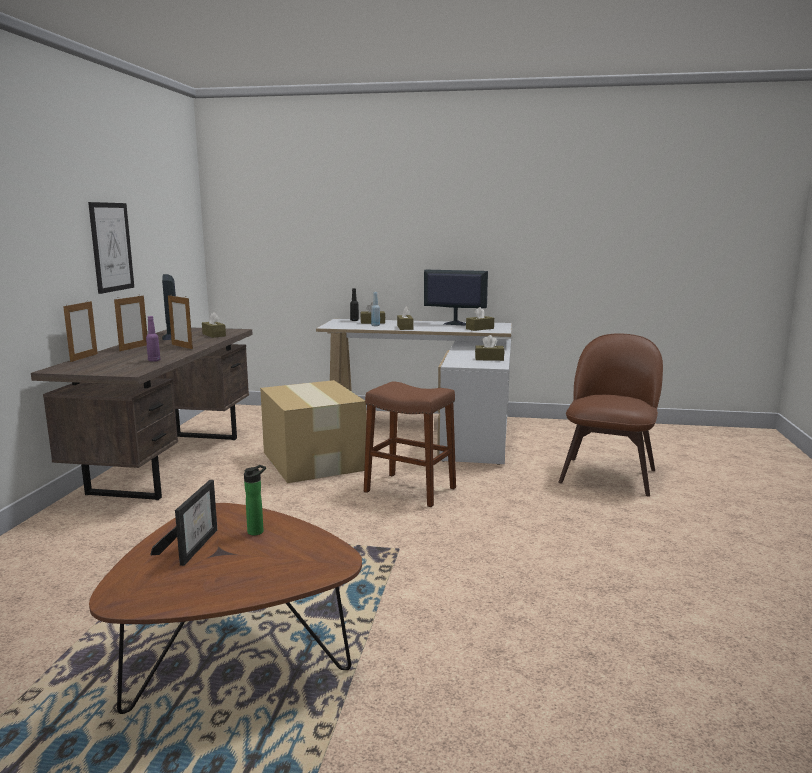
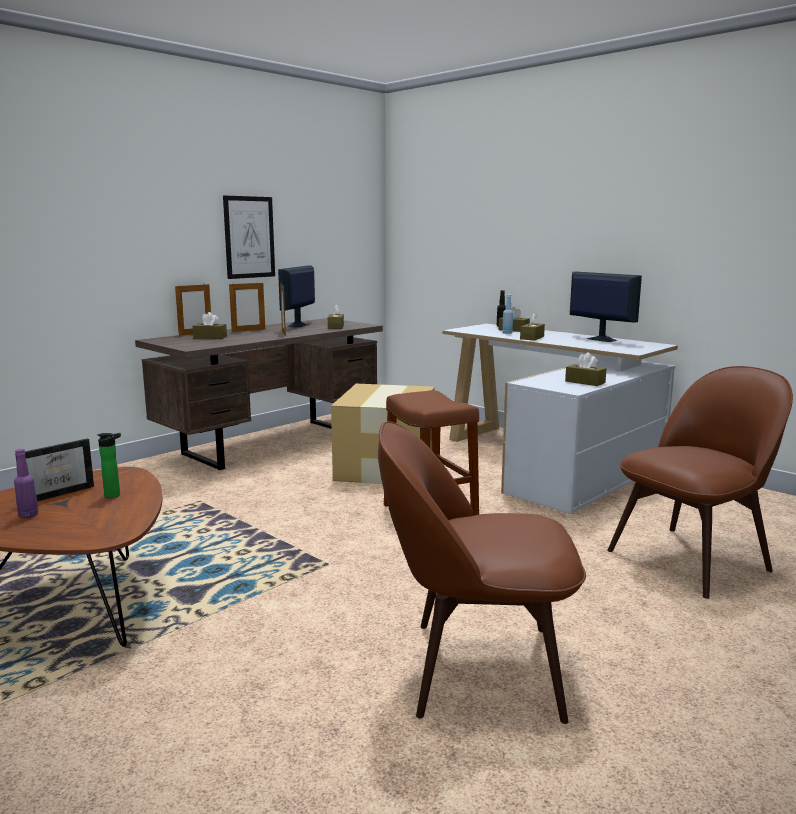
camera: 35 degrees right, 0 degrees up
purple bottle [146,316,160,362] -> purple bottle moved to [14,449,38,518]
brown tissue box [466,307,494,331] -> brown tissue box moved to [193,312,227,339]
none -> brown chair [378,421,586,724]

